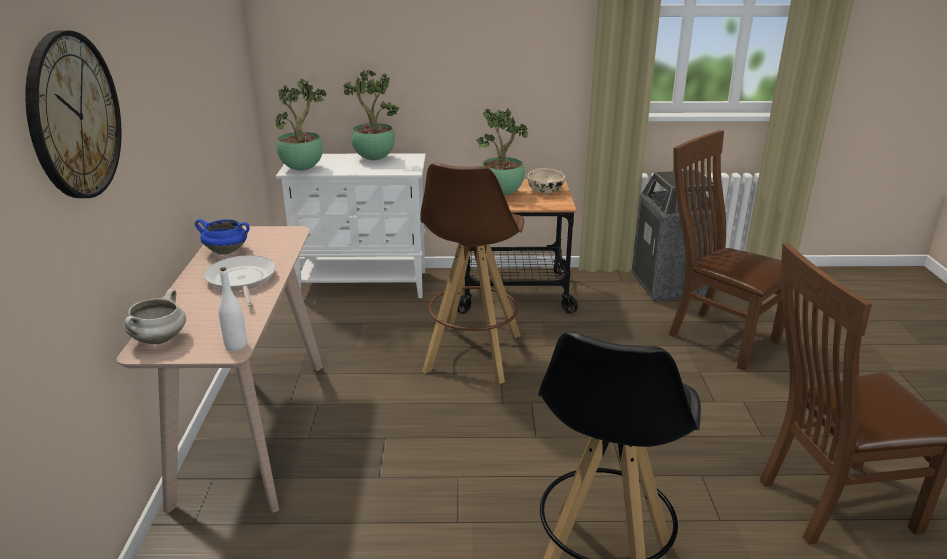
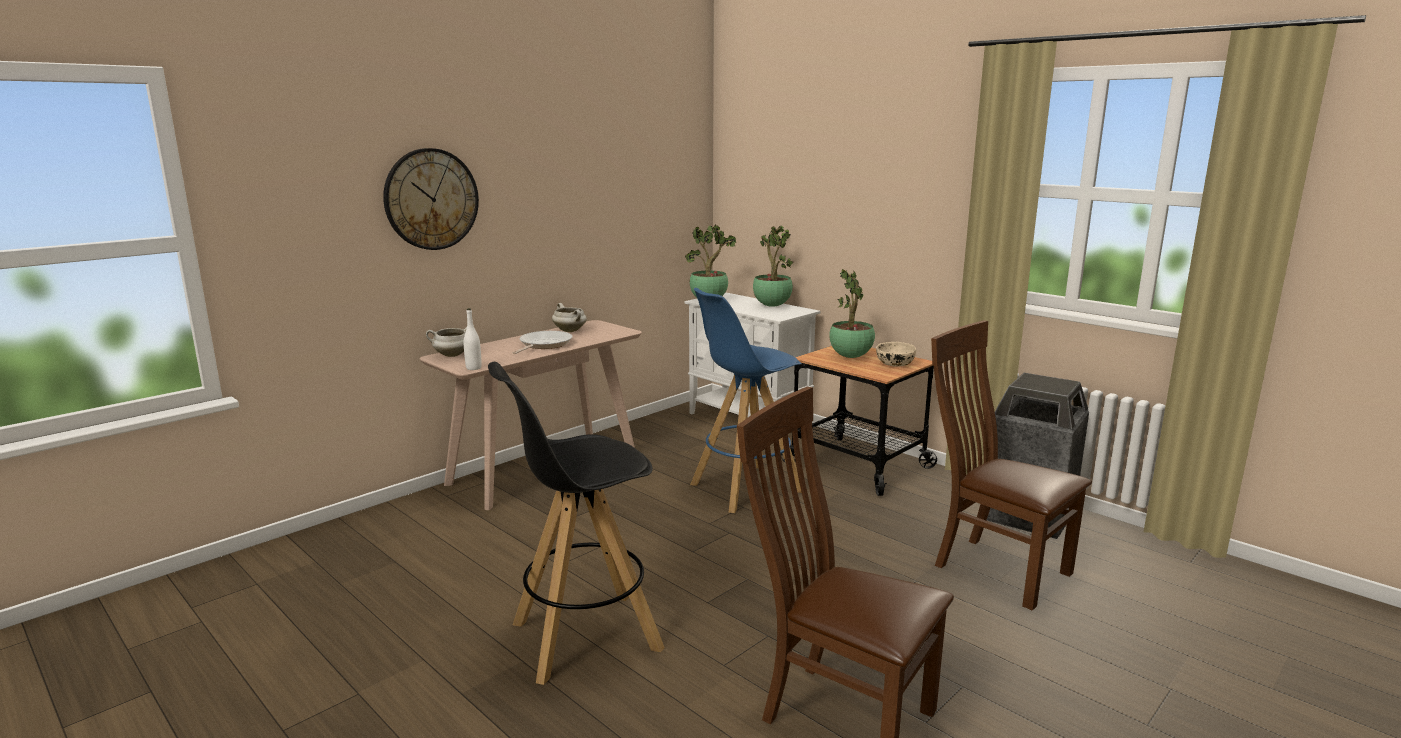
camera: 45 degrees right, 10 degrees down
blue cooking pot [195,219,249,255] -> white cooking pot [552,303,587,332]
brown stool [420,163,524,384] -> blue stool [690,288,802,513]
brown chair [669,130,793,371] -> brown chair turned 45 degrees counterclockwise [931,320,1092,611]

